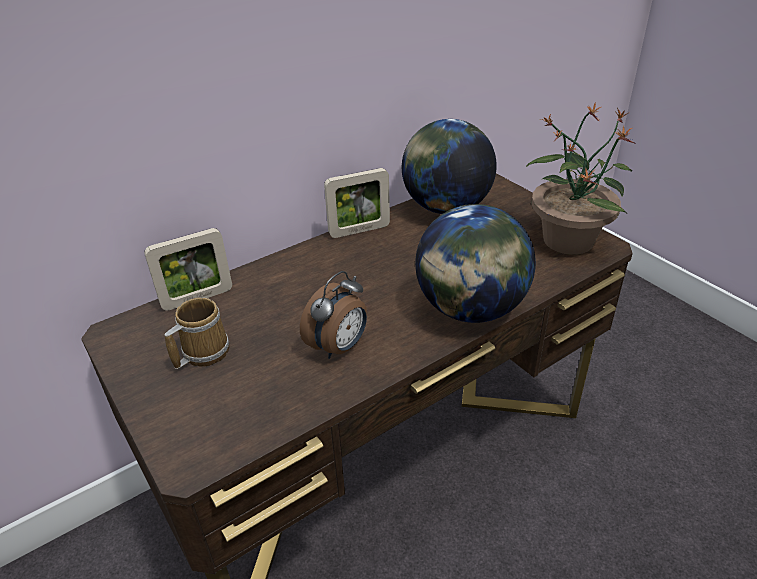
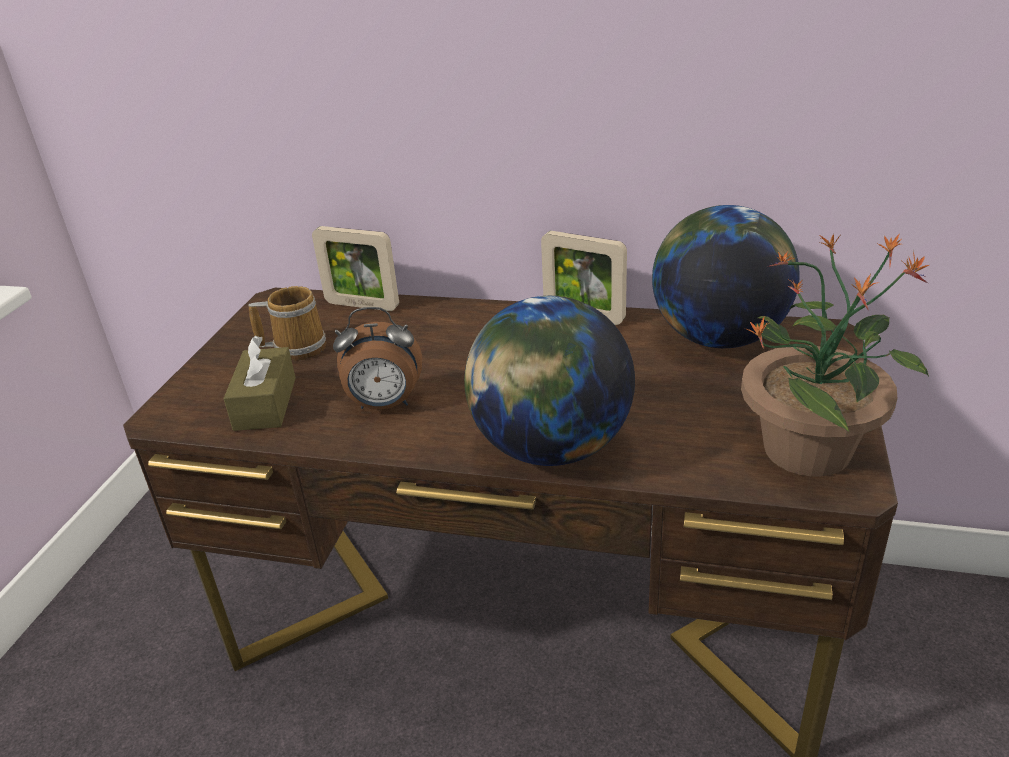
camera: 50 degrees right, 5 degrees down
none -> brown tissue box [223,335,296,431]

